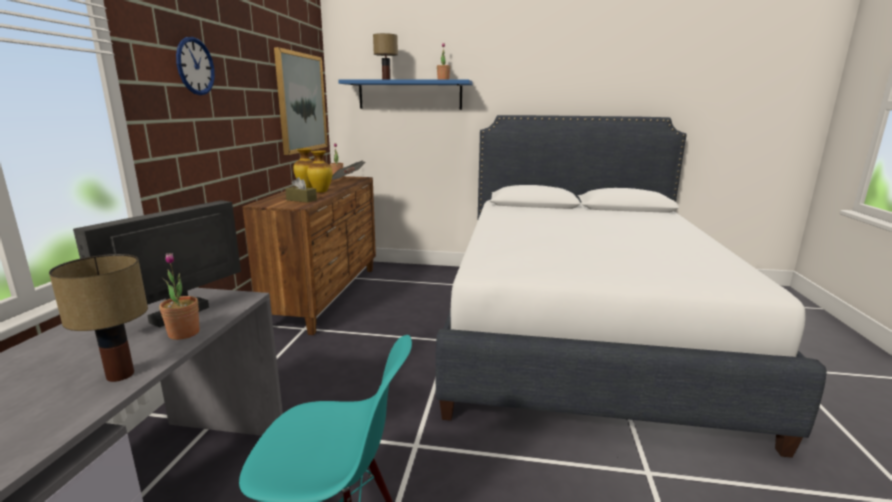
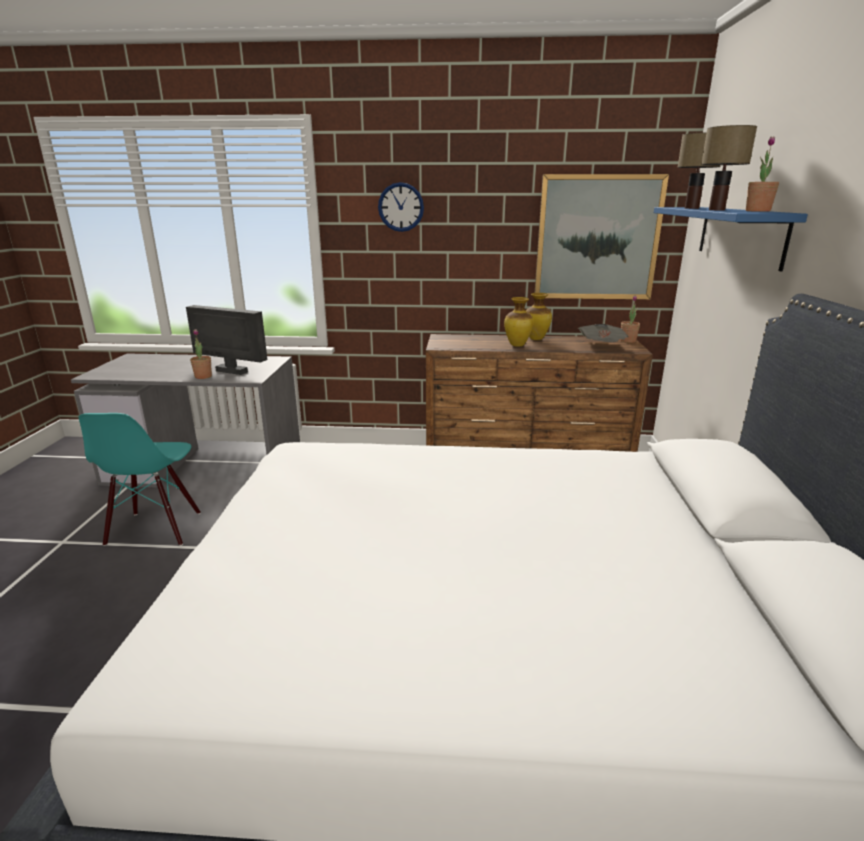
camera: 85 degrees right, 5 degrees up
table lamp [49,254,148,382] -> table lamp moved to [701,125,757,210]
brown tissue box [285,177,317,203] -> none

